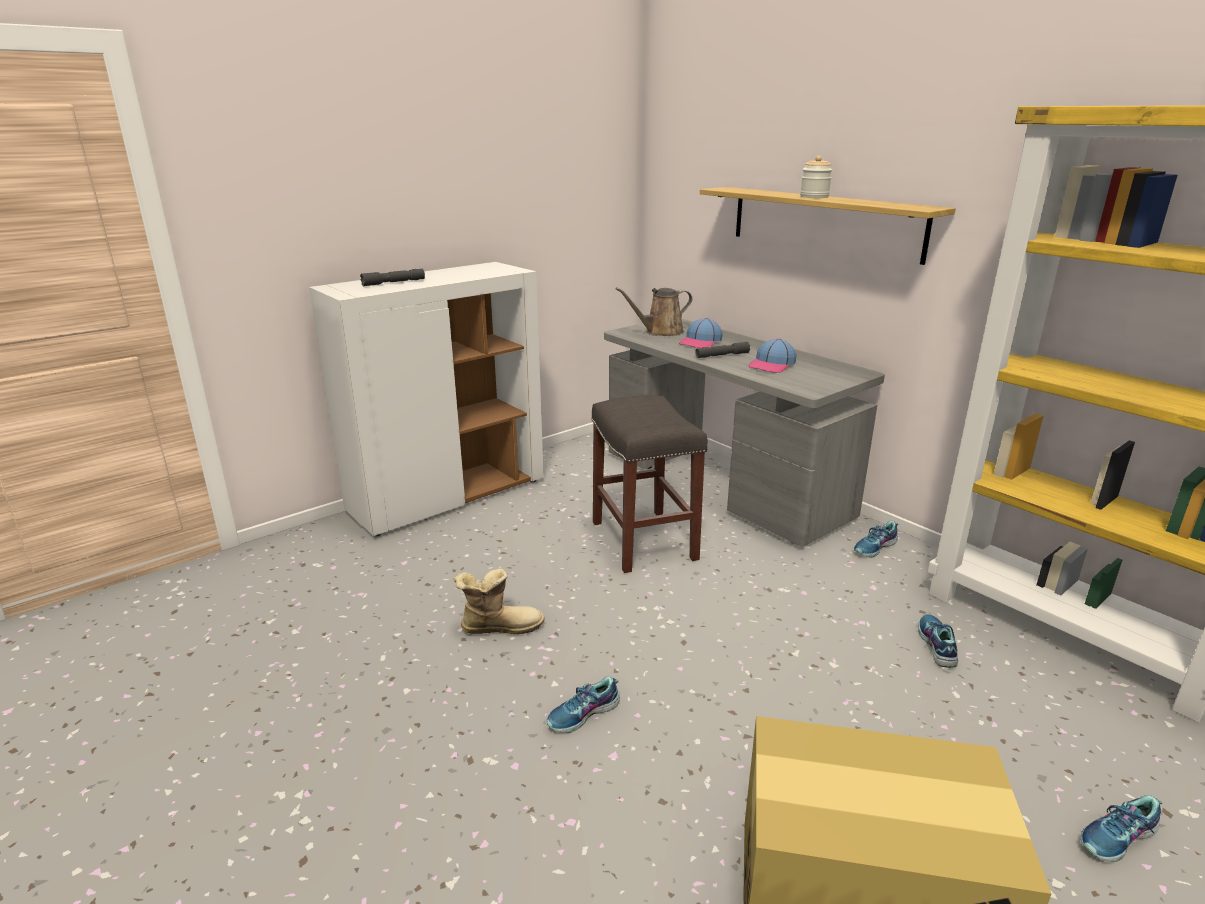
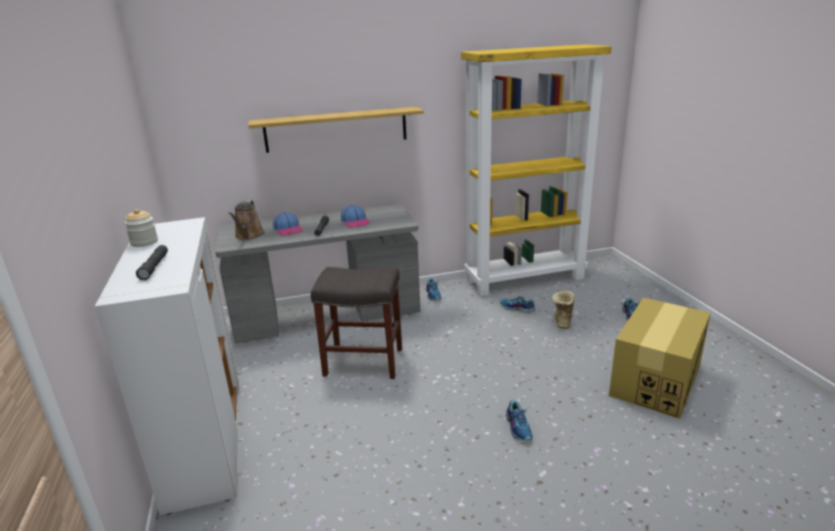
camera: 65 degrees left, 0 degrees up
boot [453,569,545,634] -> boot moved to [552,291,575,329]
jar [800,156,832,198] -> jar moved to [125,209,158,247]

